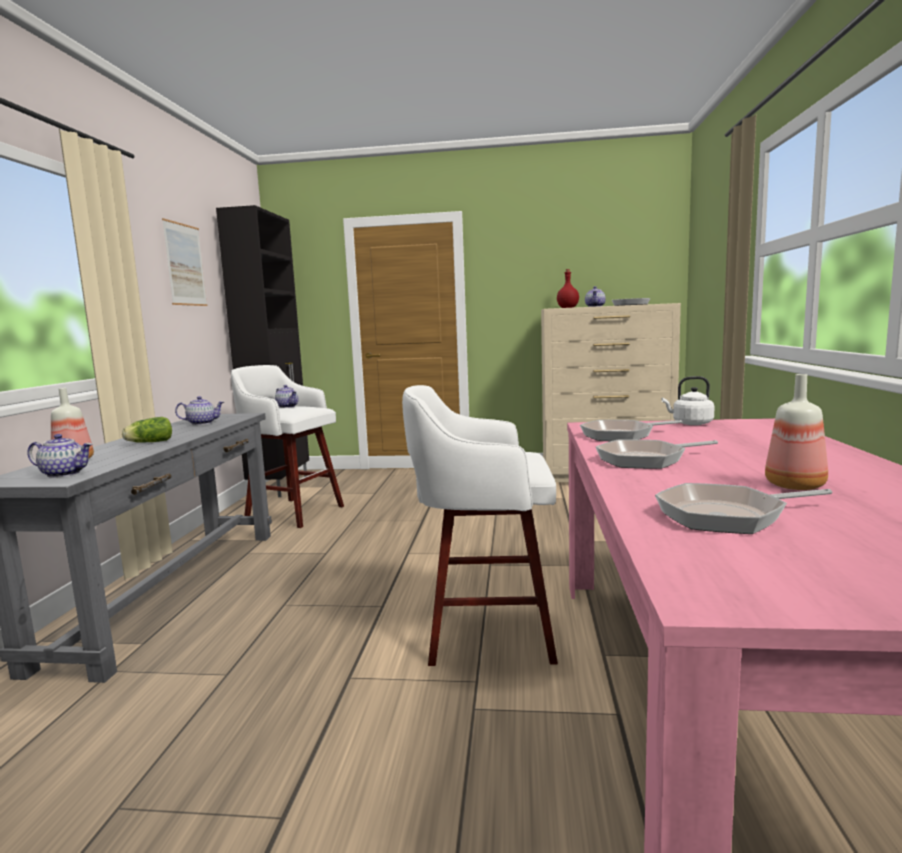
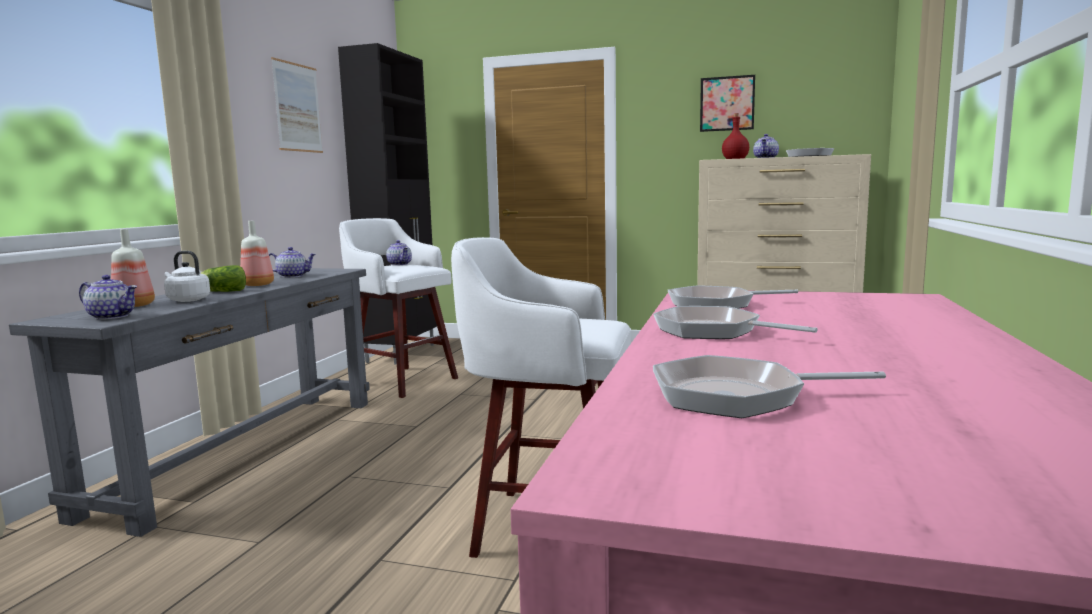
camera: 10 degrees right, 0 degrees up
frying pan [595,440,718,469] -> frying pan turned 45 degrees clockwise [653,306,818,339]
white kettle [662,376,715,425] -> white kettle moved to [164,251,210,302]
bottle [765,374,828,490] -> bottle moved to [240,221,274,286]
none -> picture [700,75,755,132]

